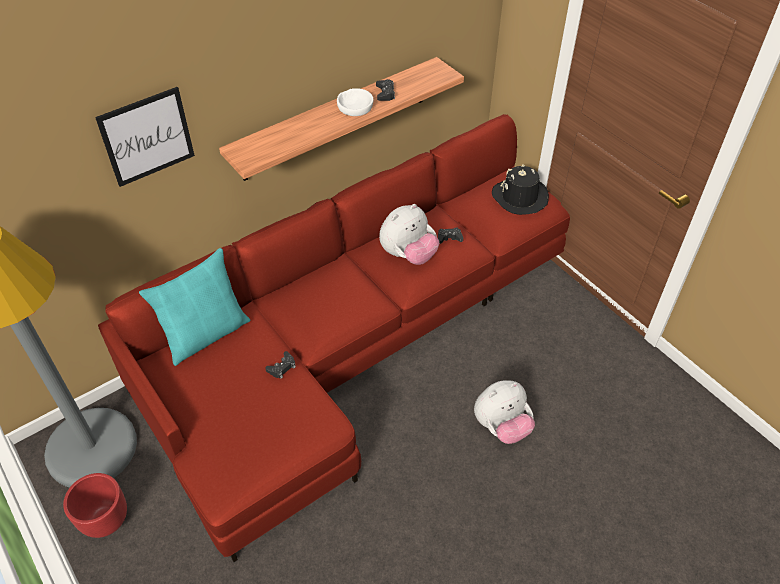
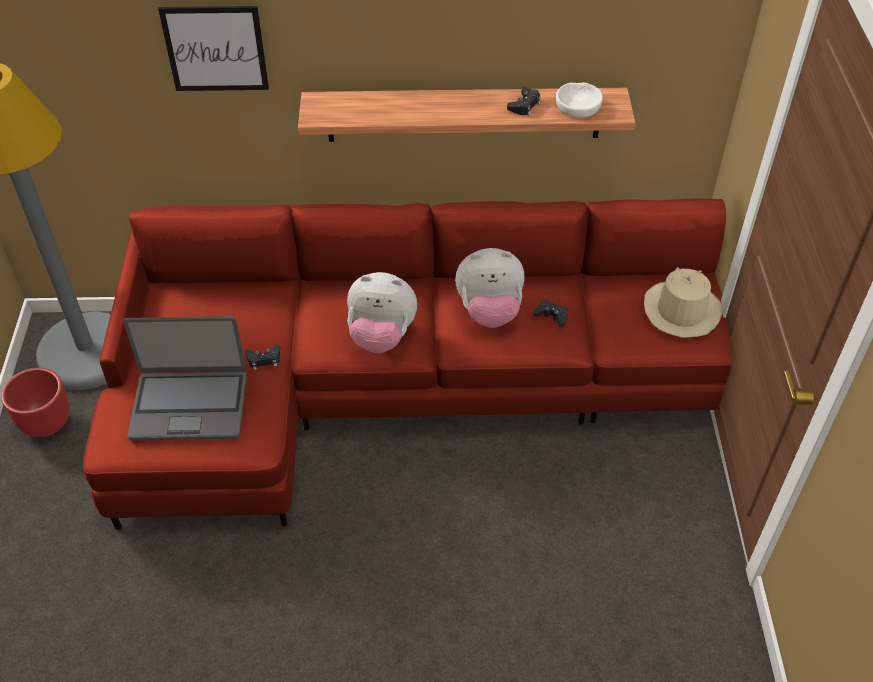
camera: 35 degrees right, 0 degrees up
turquoise pillow [139,248,251,366] -> none
white bowl [337,88,373,116] -> white bowl moved to [556,82,603,117]
plush toy [474,380,535,444] -> plush toy moved to [347,272,417,353]
black hat [492,165,549,215] -> beige hat [644,267,722,338]
none -> laptop [123,316,247,441]

